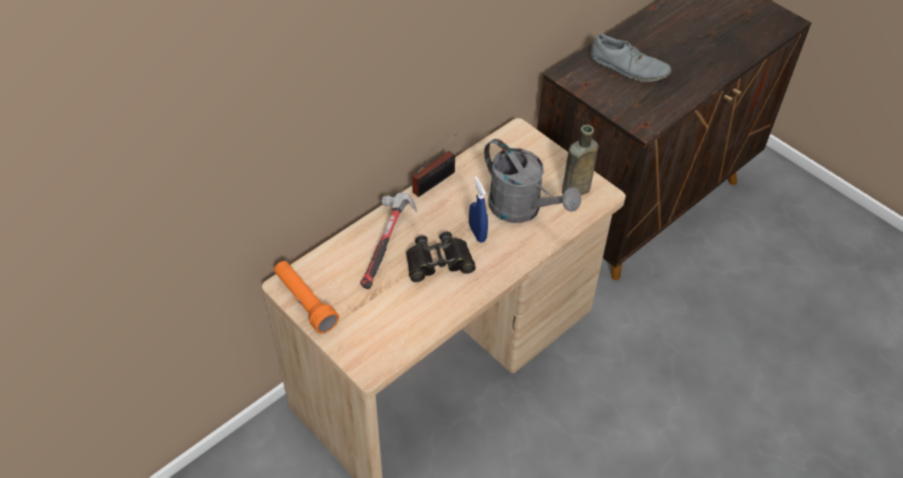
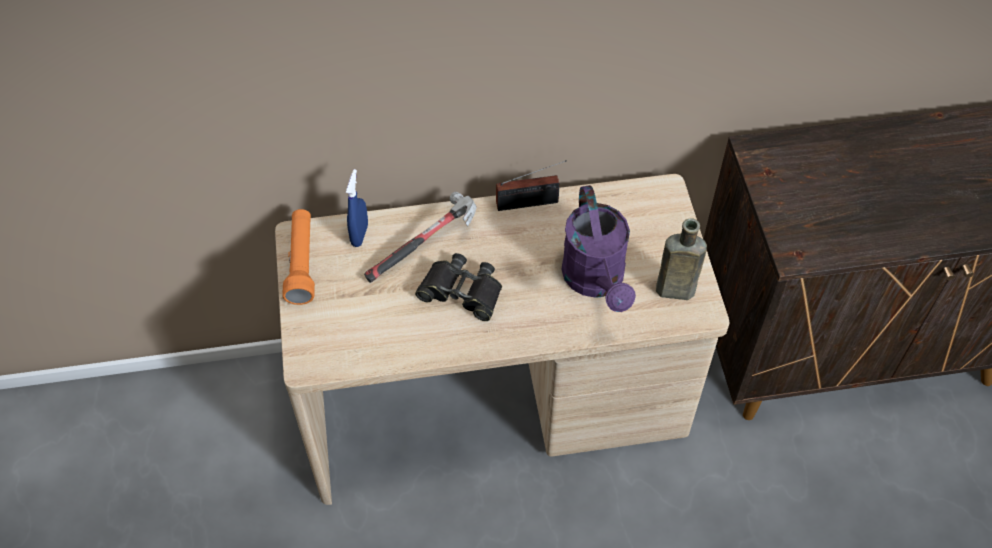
camera: 35 degrees right, 5 degrees up
blue spray bottle [469,176,488,242] -> blue spray bottle moved to [346,169,368,247]
grey watering can [484,139,581,223] -> purple watering can [561,185,636,312]
grey shoe [590,34,671,82] -> none

